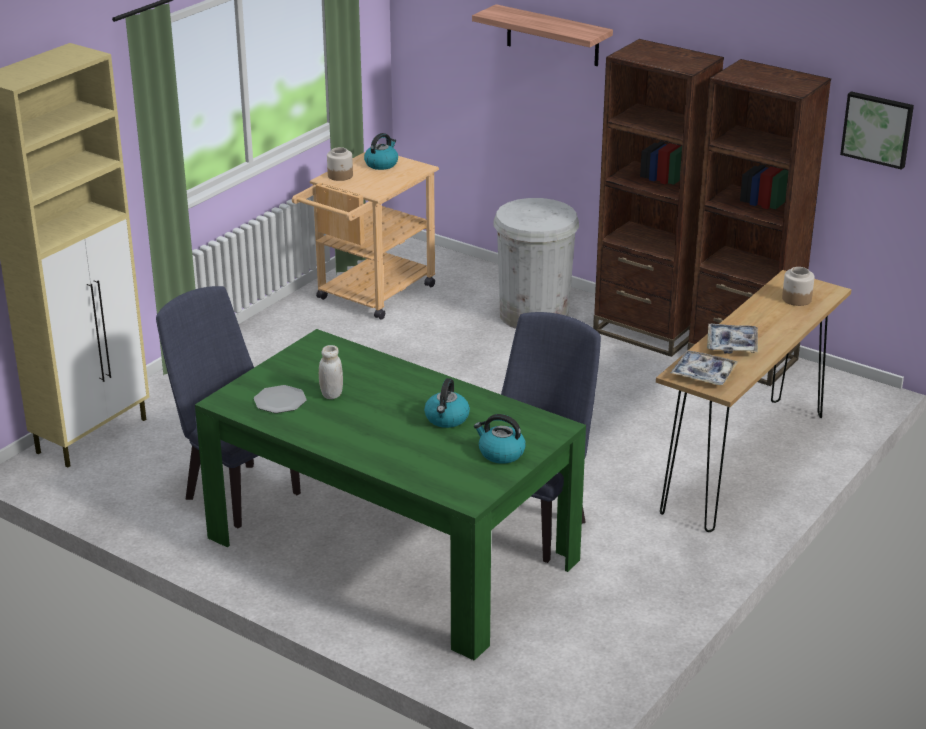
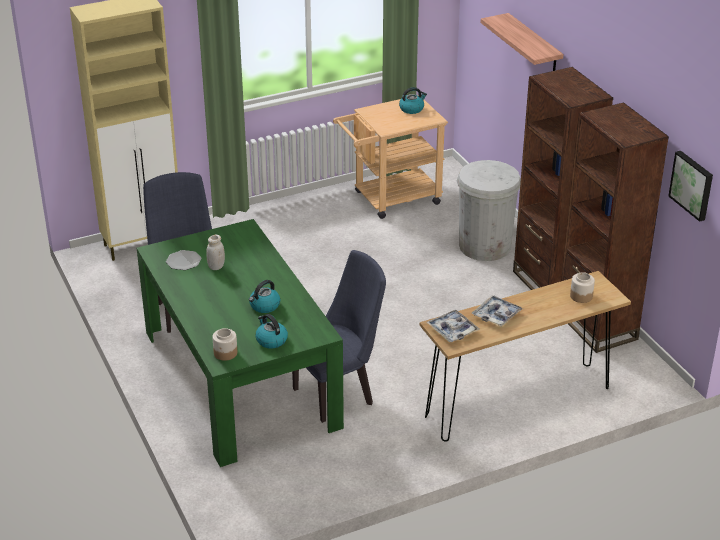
camera: 30 degrees right, 5 degrees up
jar [327,147,353,181] -> jar moved to [212,328,237,361]

